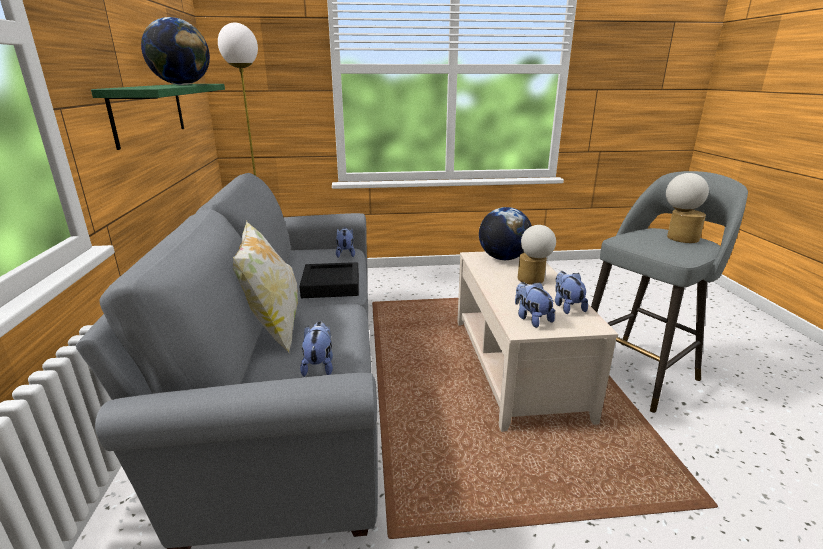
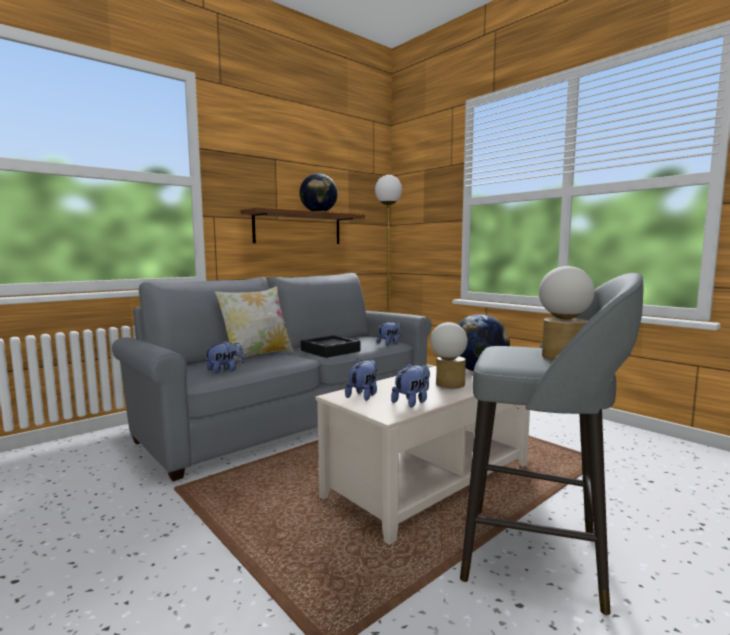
camera: 55 degrees right, 15 degrees down
green shelf [91,84,225,150] -> brown shelf [240,207,365,244]

